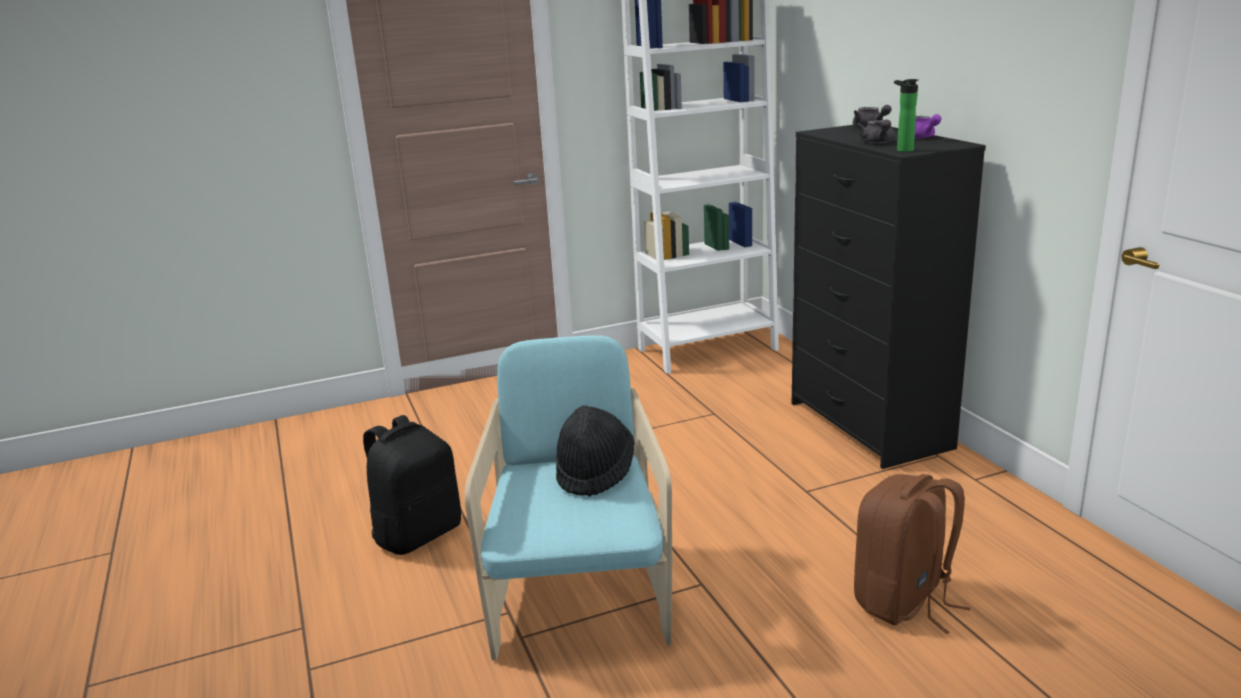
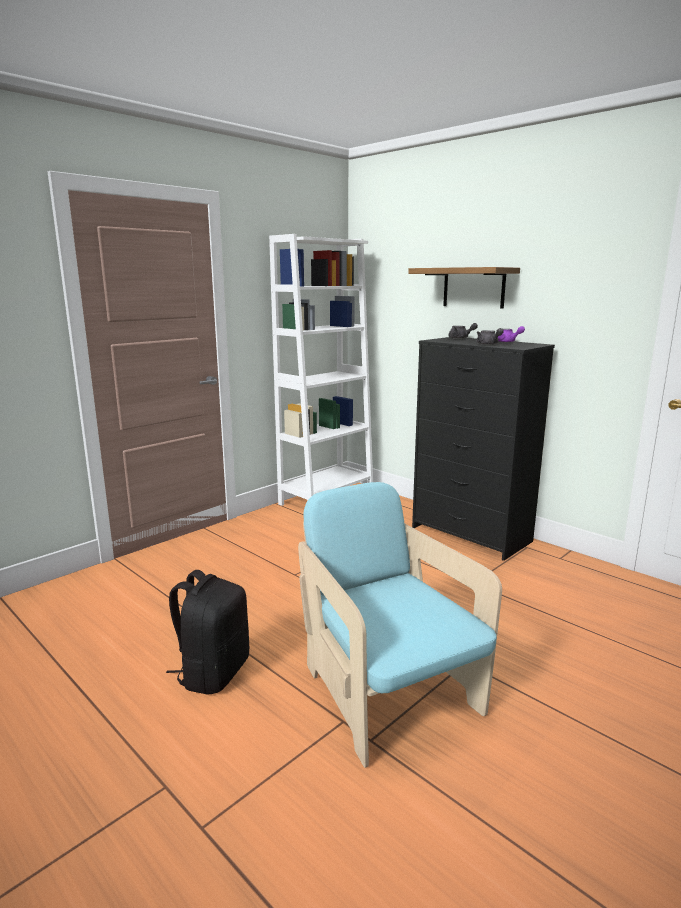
camera: 25 degrees left, 5 degrees down
black hat [556,406,635,497] -> none
brown backpack [854,474,970,634] -> none
bottle [894,79,918,152] -> none
none -> shelf [408,267,520,308]

